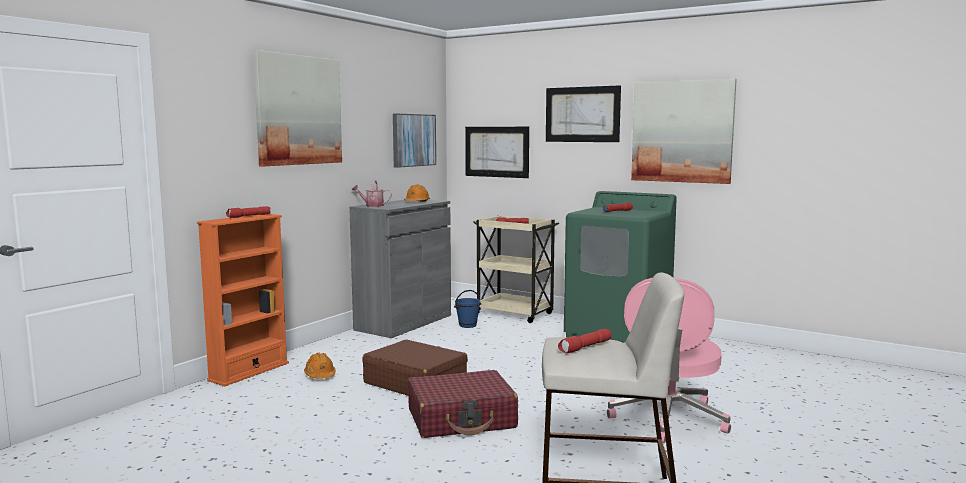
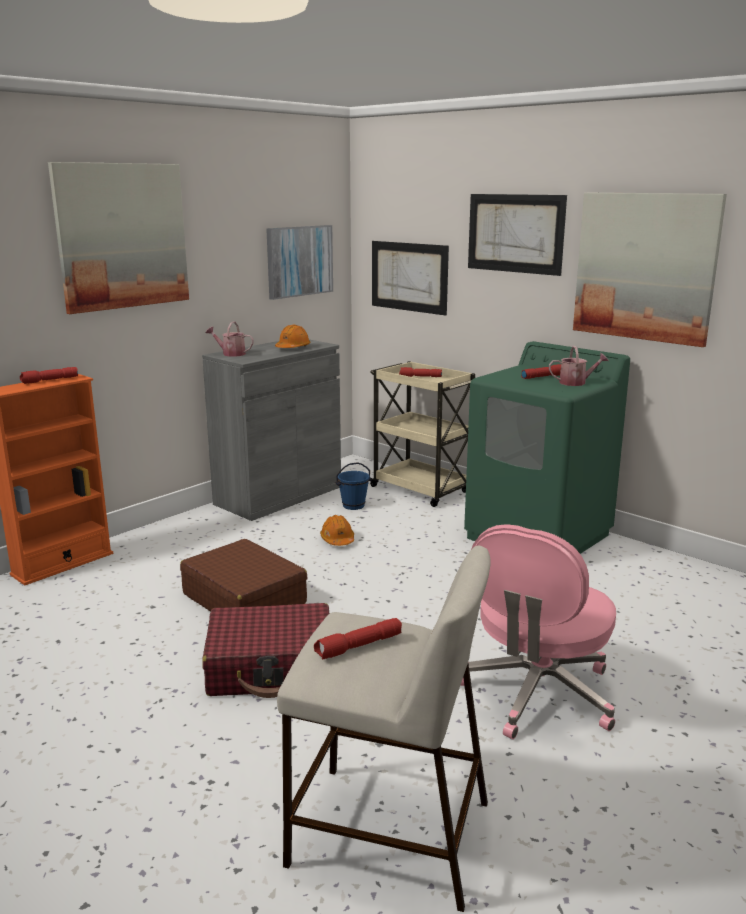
camera: 10 degrees right, 10 degrees up
orange hard hat [304,353,336,379] -> orange hard hat moved to [320,515,354,546]
none -> watering can [549,346,609,386]

